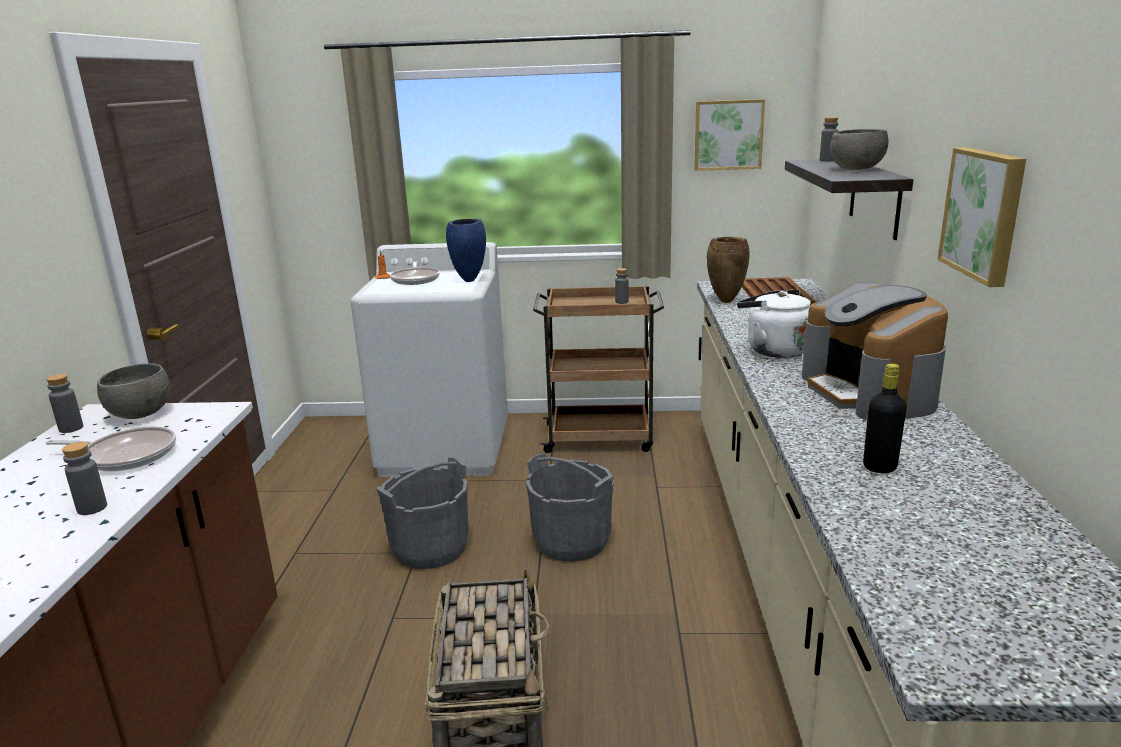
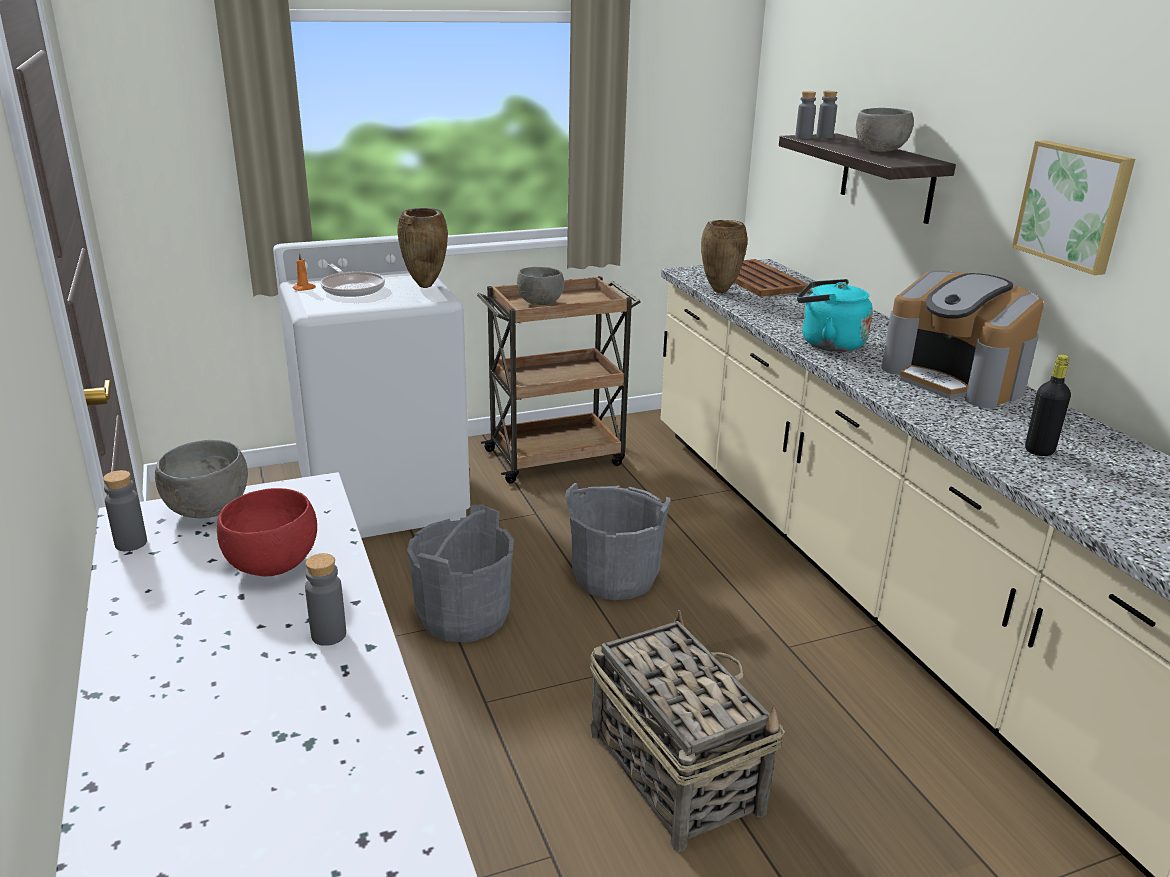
camera: 25 degrees left, 5 degrees up
frying pan [46,426,176,471] -> red bowl [217,488,317,576]
blue vase [446,219,486,282] -> brown vase [398,208,448,288]
grey bottle [615,268,628,304] -> grey bottle moved to [795,91,816,139]
picture [694,99,765,171] -> none
white kettle [737,290,811,358] -> turquoise kettle [797,279,873,352]
none -> grey bowl [517,267,564,305]

